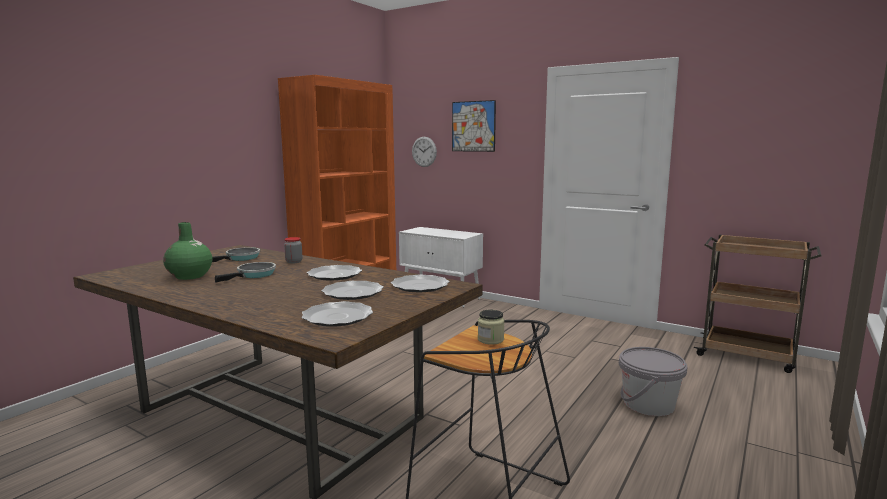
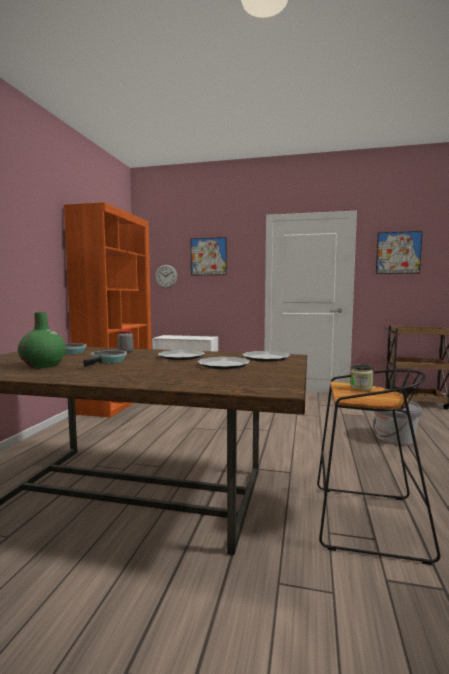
camera: 20 degrees left, 5 degrees down
plate [301,301,373,327] -> none
none -> picture [376,231,422,274]

